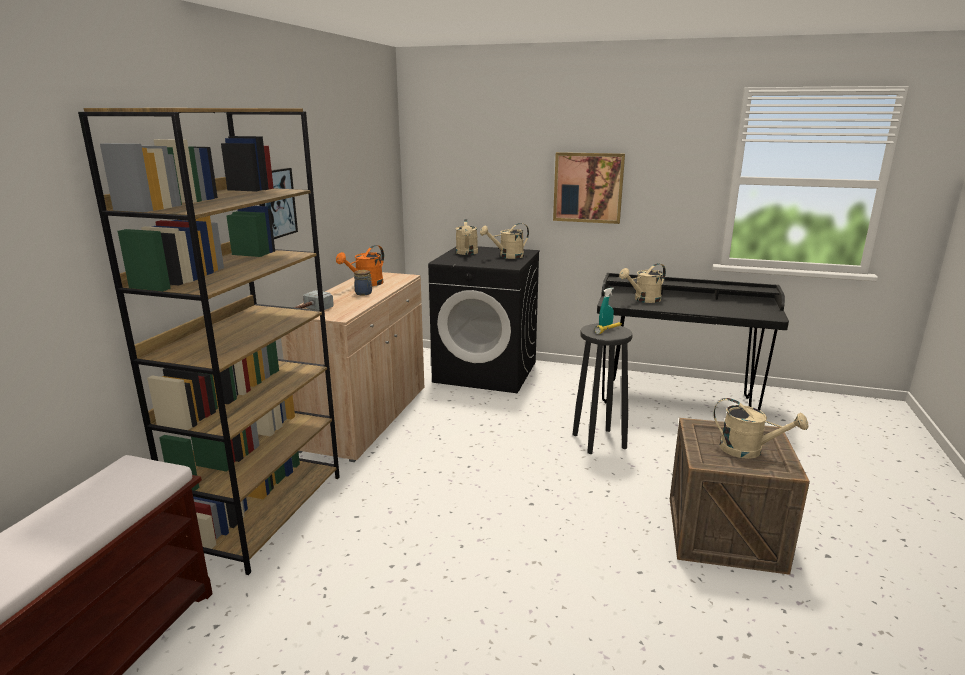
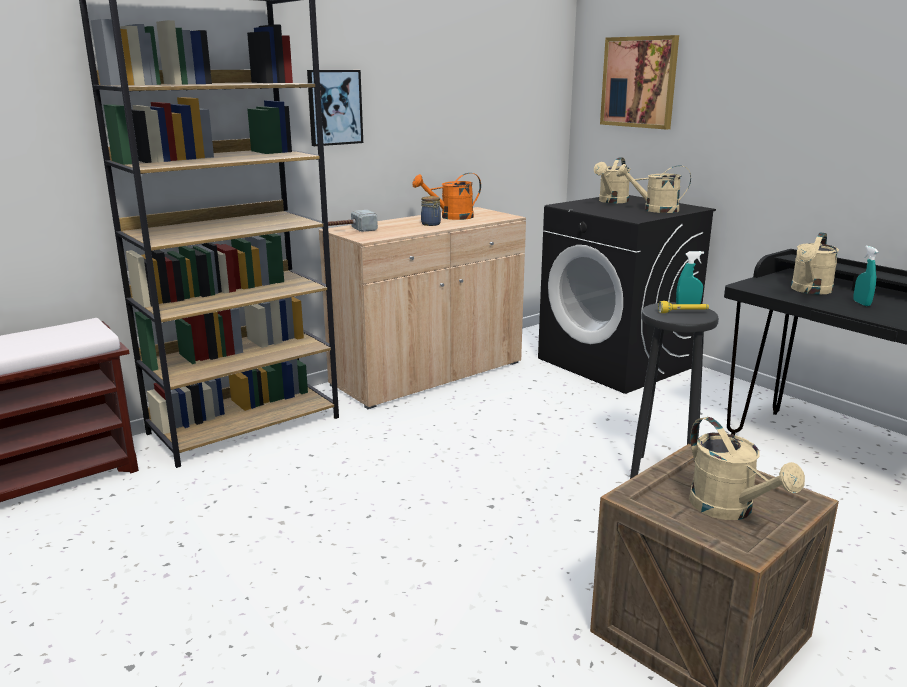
camera: 35 degrees right, 0 degrees up
picture [553,152,625,224] -> picture moved to [600,35,679,130]
beige watering can [619,263,666,303] -> beige watering can turned 60 degrees counterclockwise [791,232,839,295]
none -> turquoise spray bottle [854,246,878,306]

